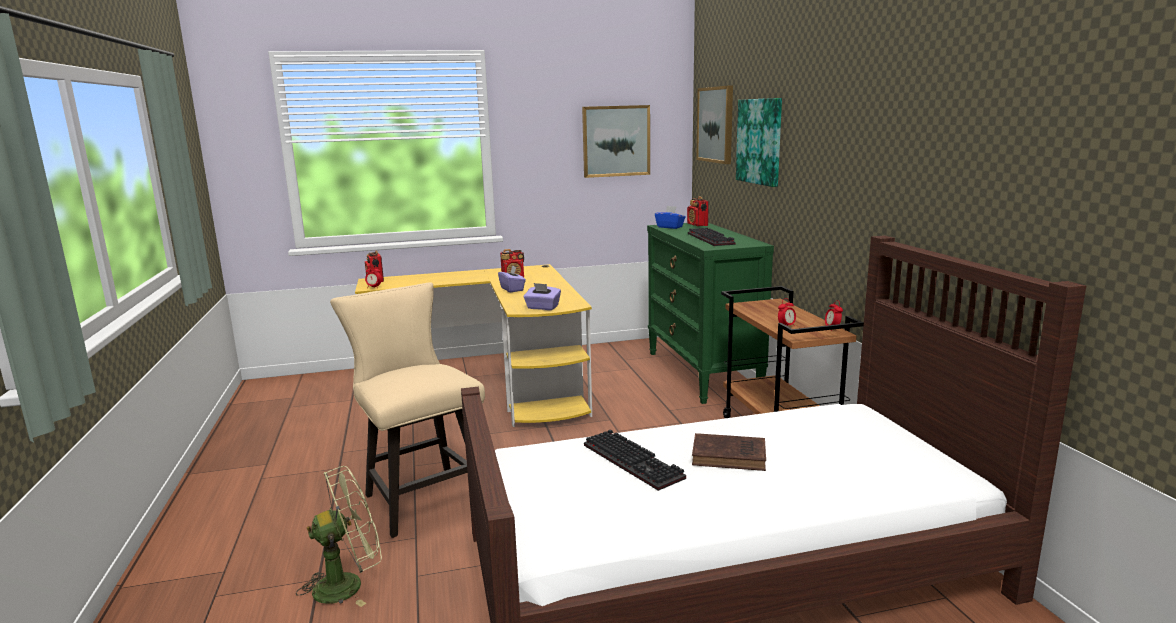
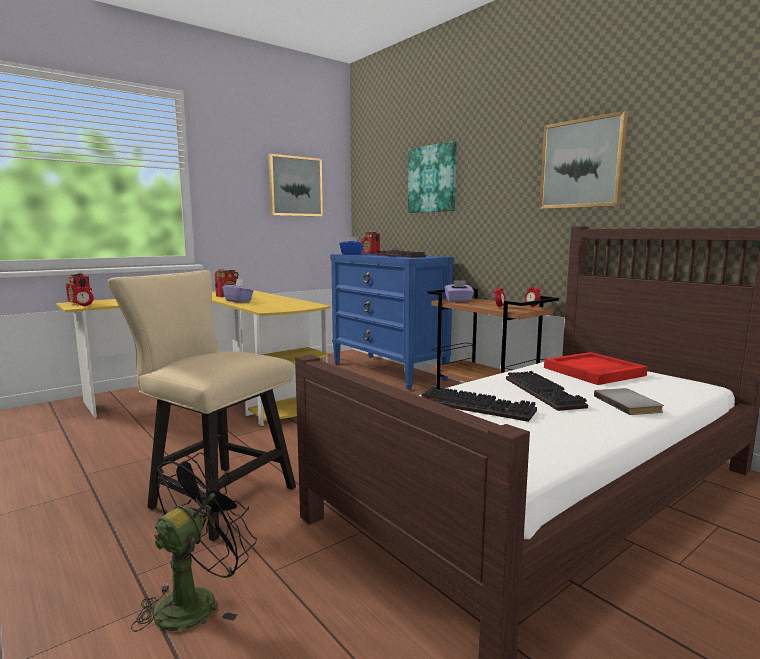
camera: 25 degrees left, 5 degrees down
green fan [296,466,382,607] -> black fan [131,452,257,632]
purple tissue box [523,283,561,310] -> purple tissue box moved to [444,280,474,302]
green dresser [647,223,774,404] -> blue dresser [330,253,454,390]
brown book [692,433,766,471] -> keyboard [506,371,588,411]
picture [696,86,733,164] -> picture moved to [539,111,628,209]
none -> red tray [544,352,648,385]
none -> grey book [594,388,664,415]

